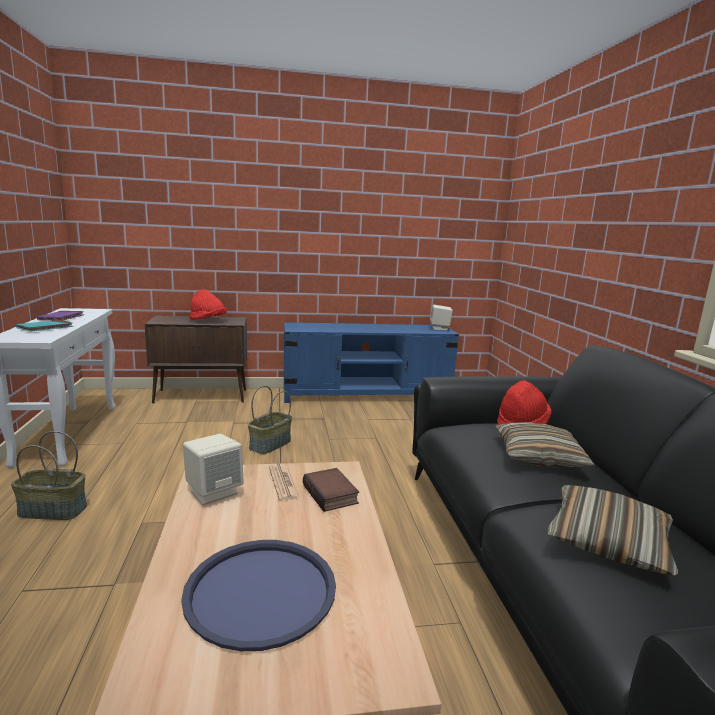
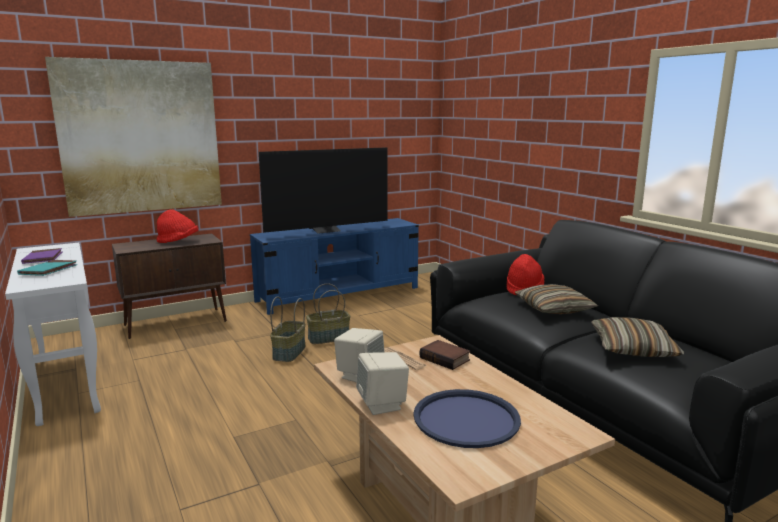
camera: 20 degrees left, 0 degrees up
basket [11,431,87,520] -> basket moved to [306,283,350,344]
beige speaker [430,305,453,330] -> beige speaker moved to [356,352,409,415]
none -> picture [45,57,222,217]
none -> television [259,147,388,234]

